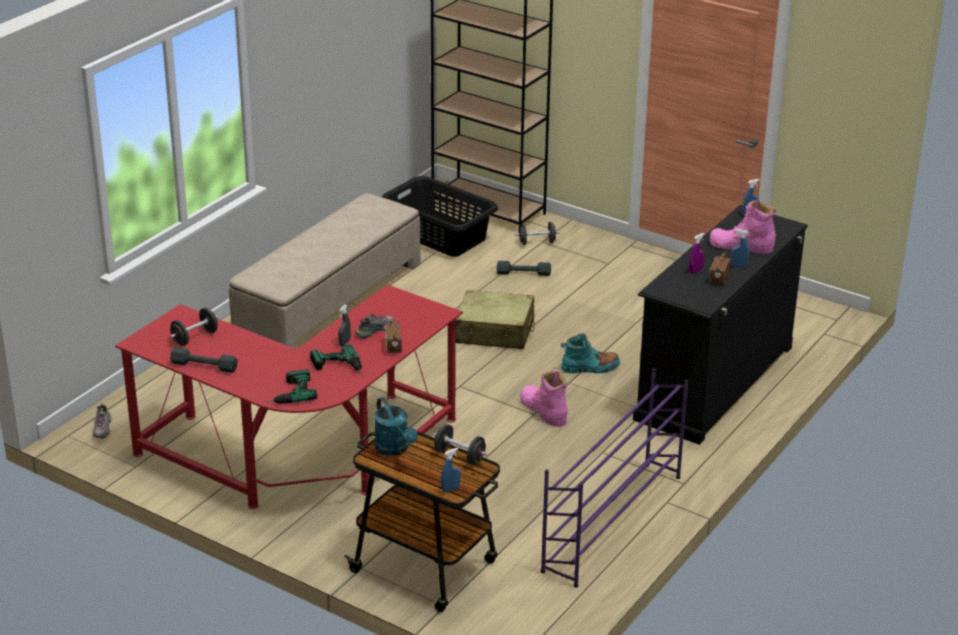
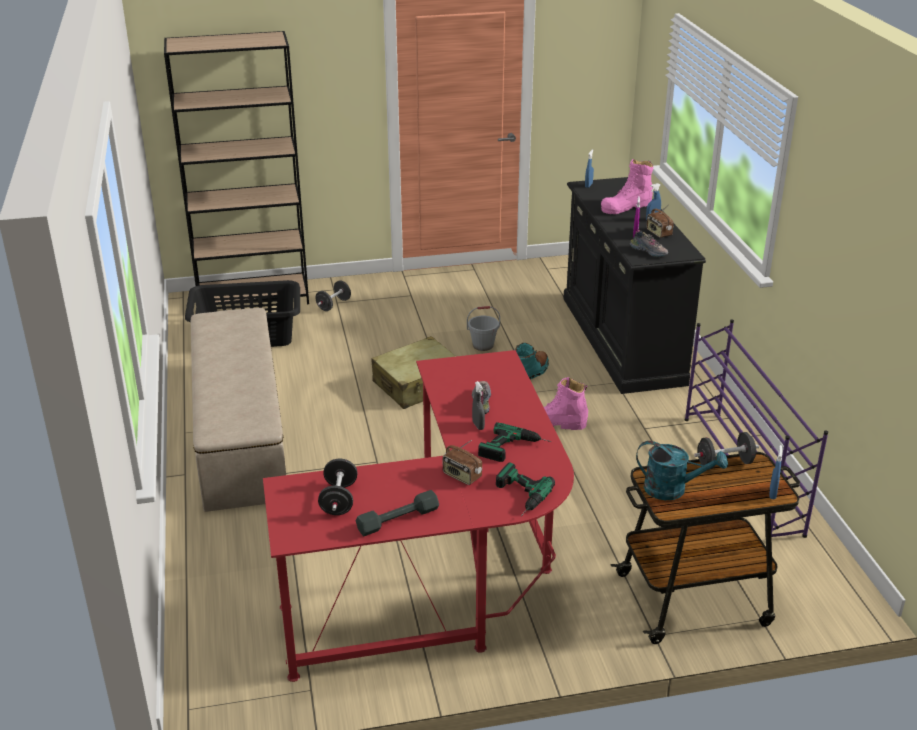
camera: 45 degrees left, 0 degrees up
shoe [93,404,112,438] -> shoe moved to [630,230,668,258]
radio [384,319,402,353] -> radio moved to [443,440,482,485]
grey dumbbell [497,261,551,276] -> none
none -> grey bucket [467,306,500,351]

